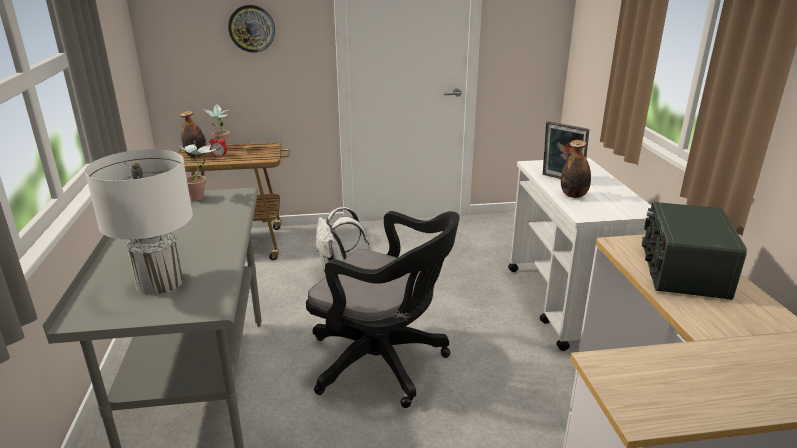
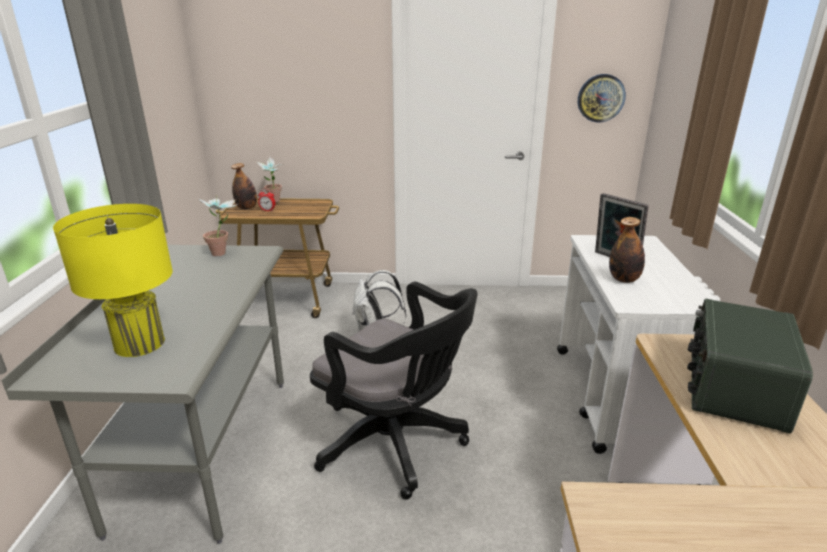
camera: 10 degrees right, 0 degrees up
white table lamp [85,149,193,295] -> yellow table lamp [53,204,173,357]
wall clock [228,5,275,53] -> wall clock moved to [578,74,626,122]

